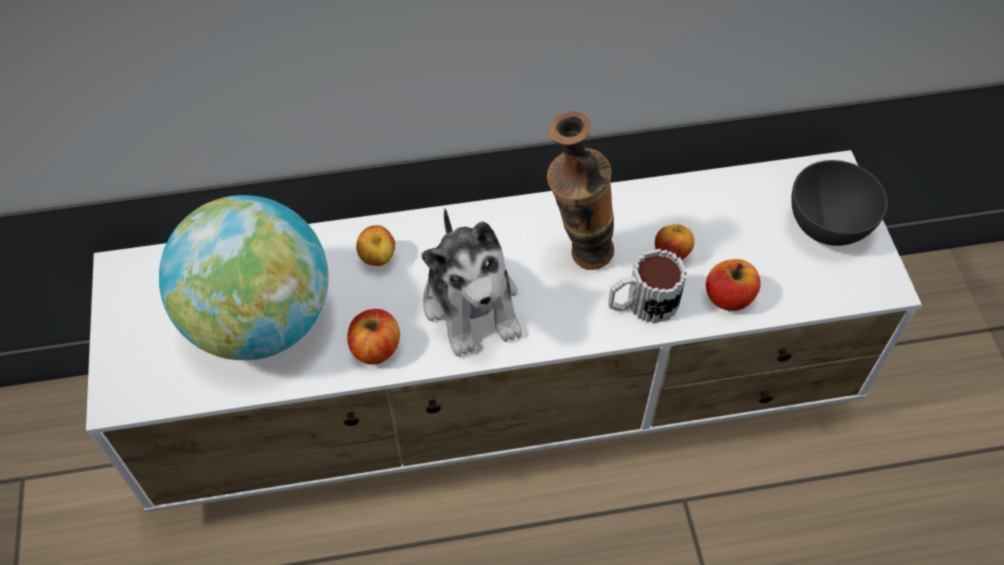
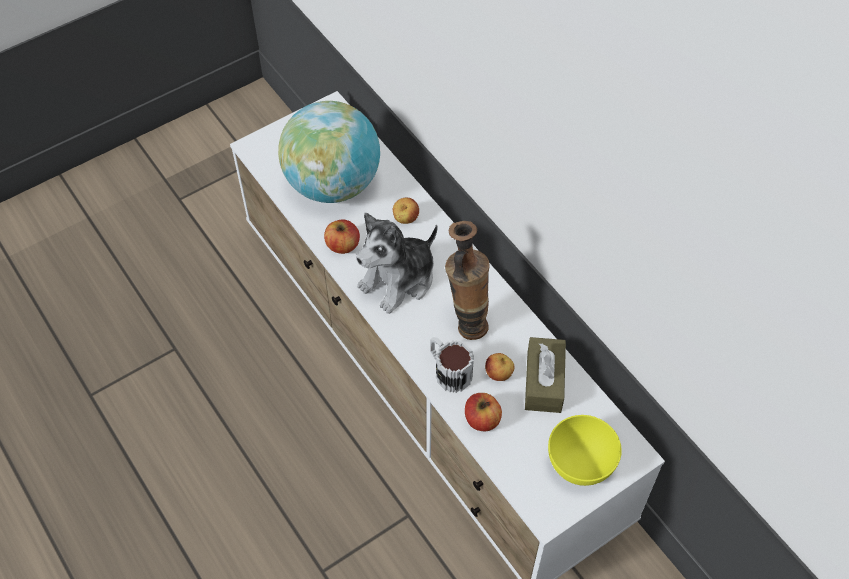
camera: 65 degrees right, 0 degrees up
grey bowl [791,160,888,246] -> yellow bowl [548,415,622,486]
none -> brown tissue box [525,337,566,413]

